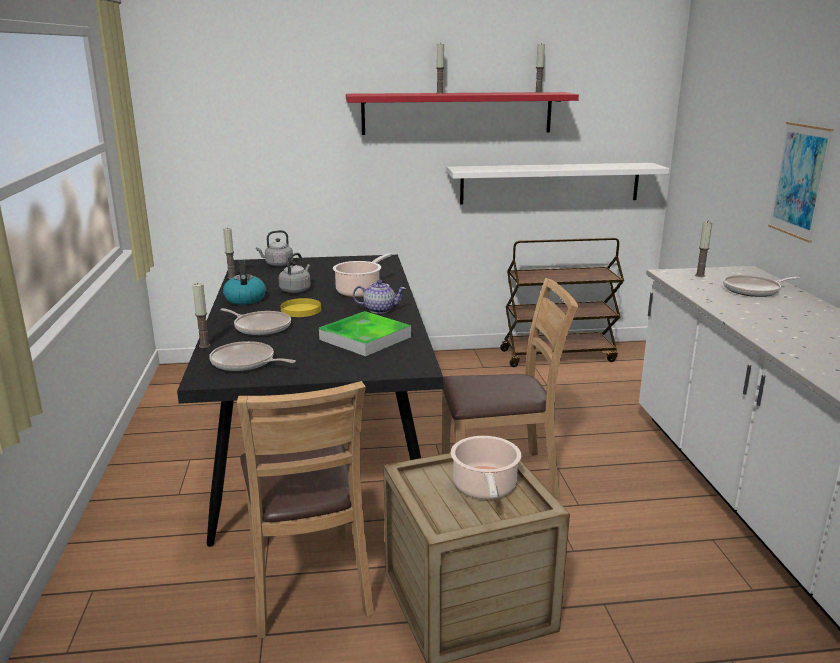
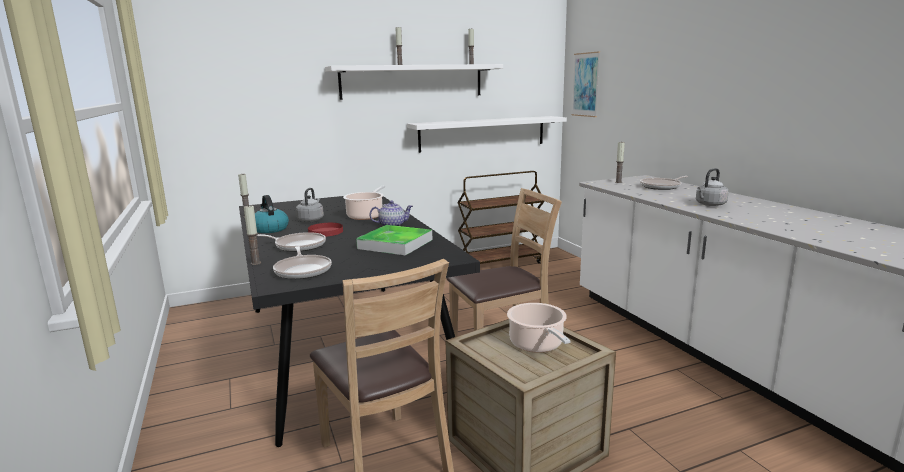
camera: 15 degrees left, 5 degrees down
frying pan [209,341,296,372] -> frying pan turned 120 degrees counterclockwise [273,246,332,279]
grey kettle [256,230,293,266] -> grey kettle moved to [696,168,729,206]
yellow plate [280,298,321,317] -> red plate [308,223,343,237]
red shelf [346,92,579,135] -> white shelf [325,64,503,100]
picture [768,122,834,243] -> picture moved to [572,51,600,117]

